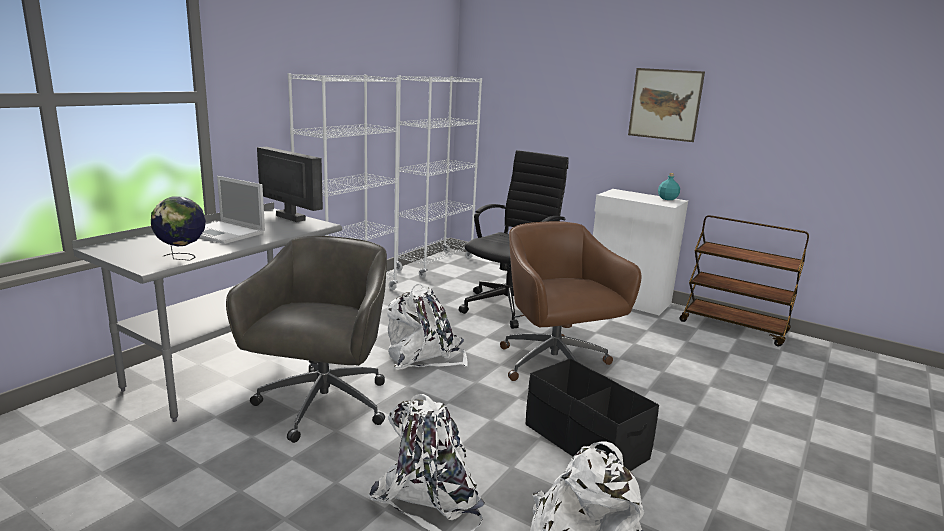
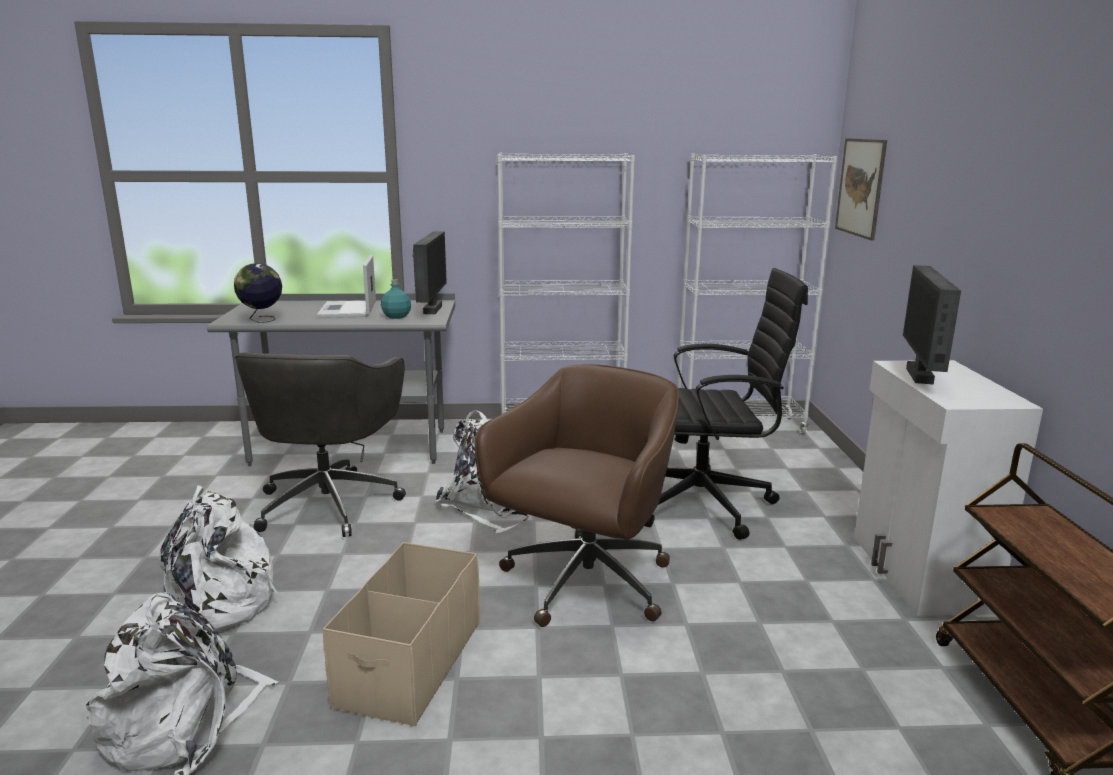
camera: 55 degrees right, 0 degrees up
grey office chair [226,236,387,443] -> grey office chair turned 120 degrees clockwise [235,352,406,537]
black storage box [525,358,659,471] -> beige storage box [323,542,480,726]
picture [628,68,705,142] -> picture moved to [835,138,887,240]
turquoise bottle [658,173,680,200] -> turquoise bottle moved to [381,279,411,319]
none -> monitor [903,265,961,384]

